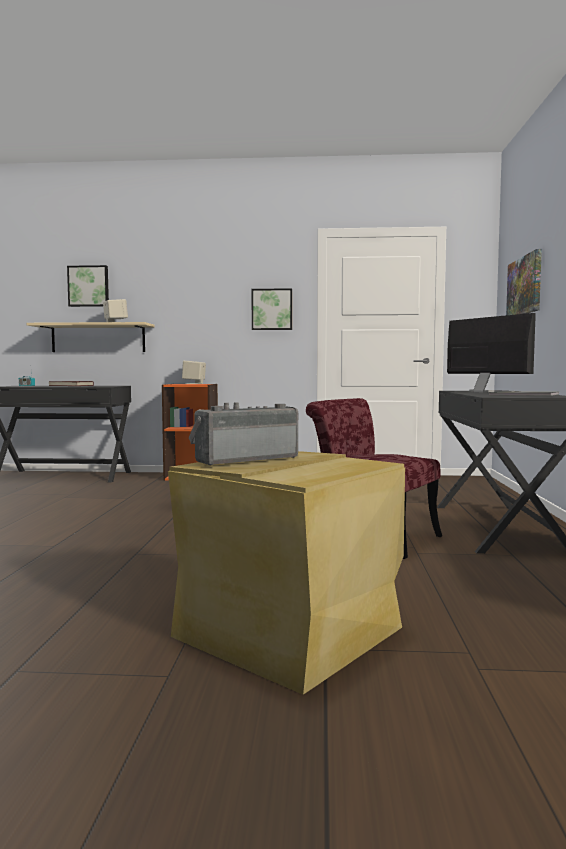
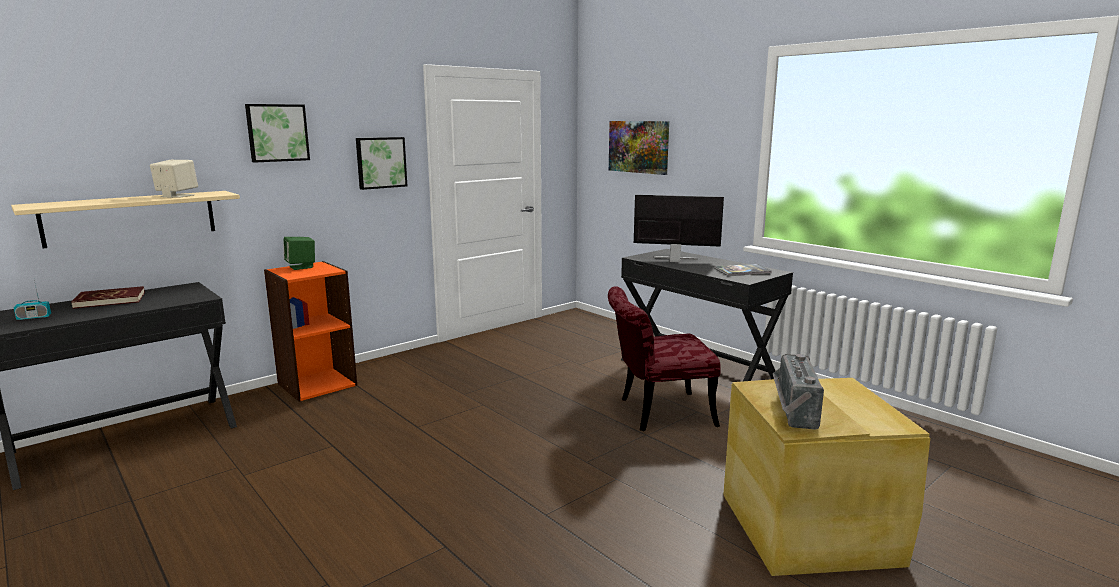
camera: 45 degrees left, 10 degrees up
picture [67,265,109,307] -> picture moved to [245,104,310,163]
beige speaker [182,361,206,384] -> green speaker [283,237,315,270]

